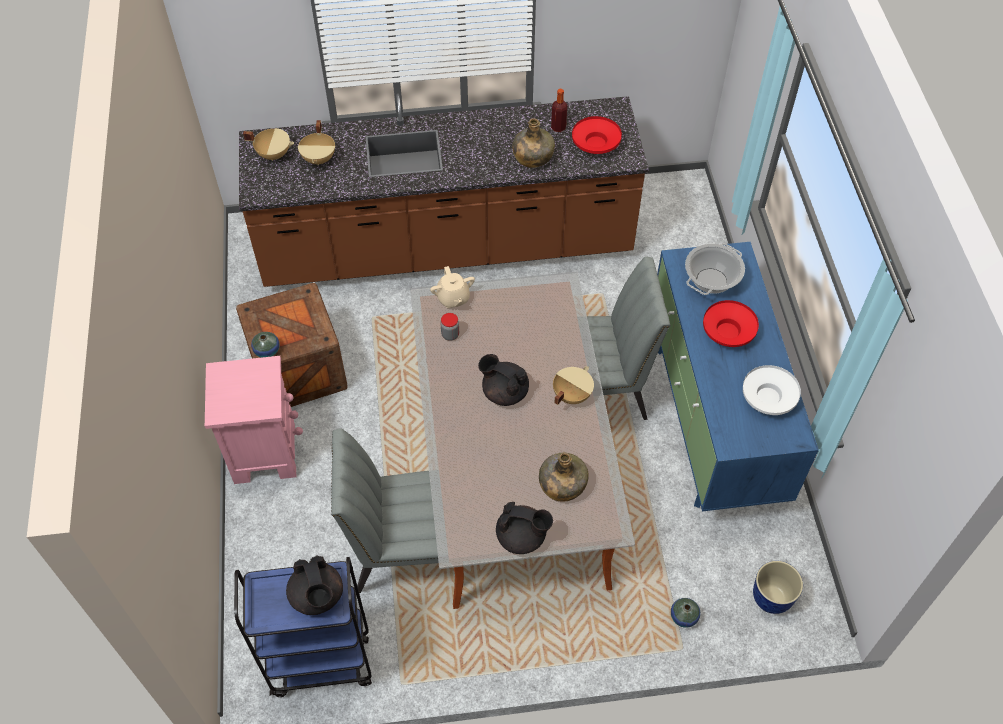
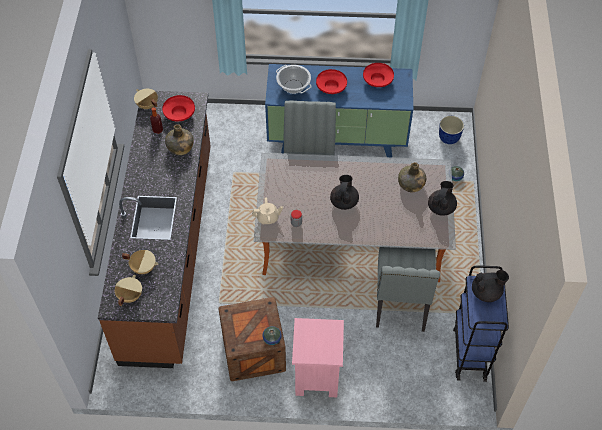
camera: 80 degrees left, 0 degrees up
black teapot [478,354,529,406] -> black teapot turned 150 degrees clockwise [330,175,359,210]
beige cooking pot [553,366,594,405] -> beige cooking pot moved to [134,89,158,109]
white bowl [743,365,801,415] -> red bowl [363,63,394,87]

